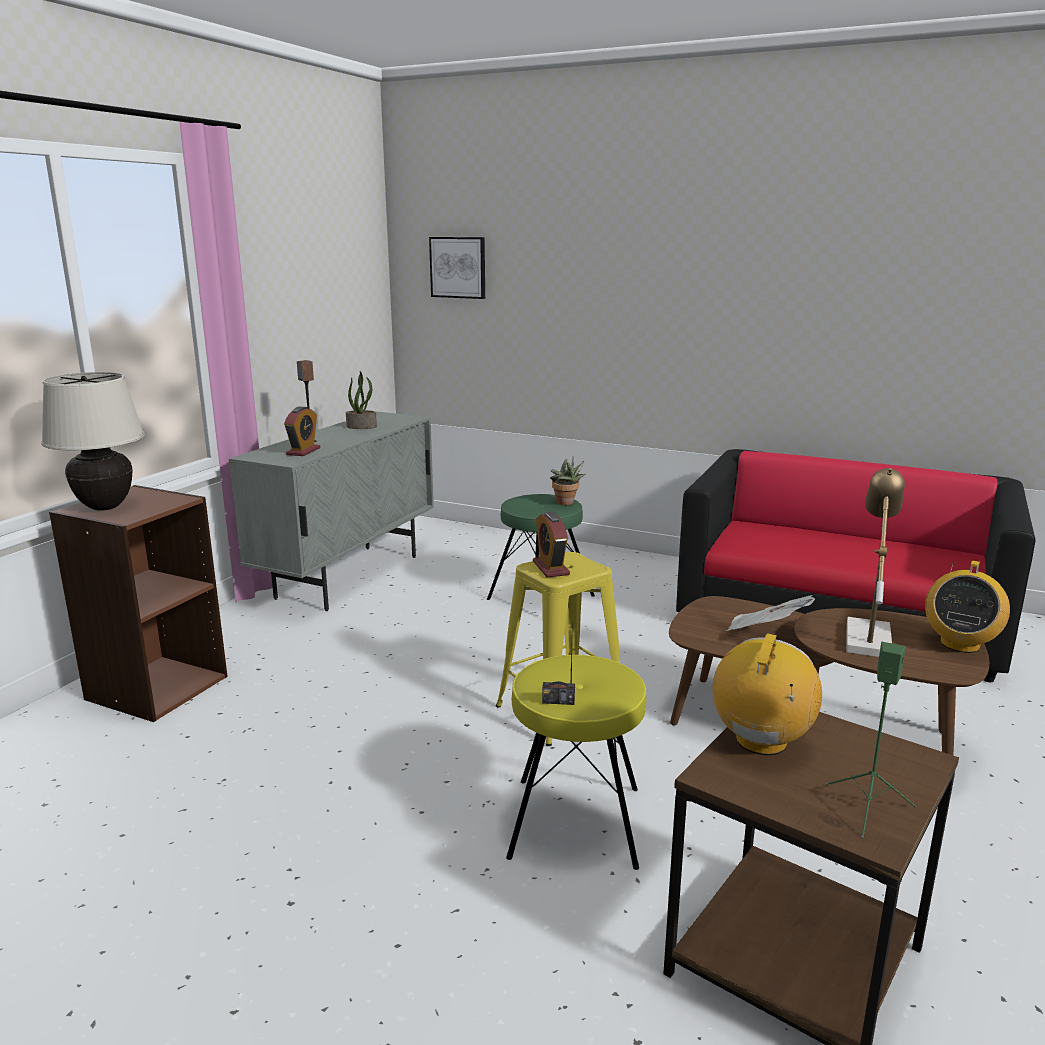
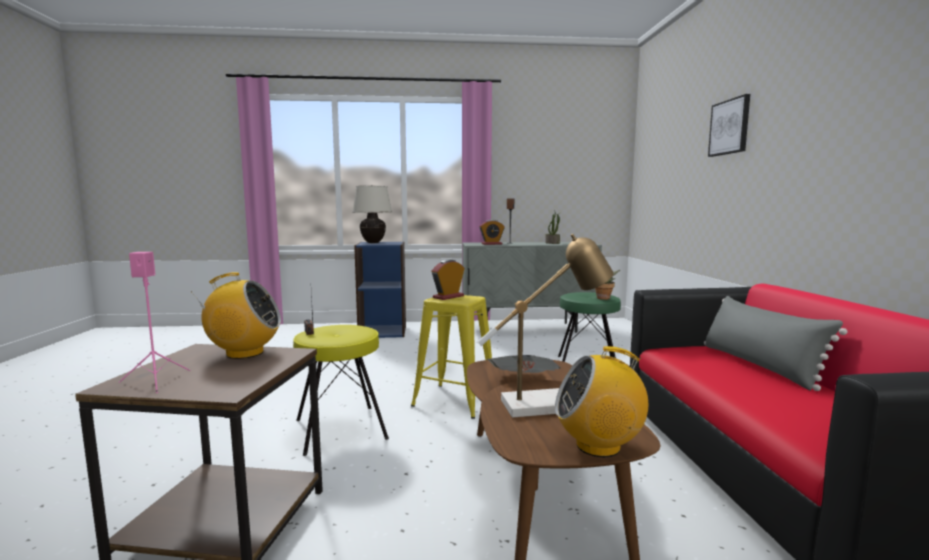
camera: 60 degrees right, 10 degrees down
brown bookcase [49,485,228,722] -> blue bookcase [354,242,406,338]
picture [429,237,485,299] -> picture moved to [708,94,750,157]
green speaker [827,642,916,839] -> pink speaker [119,252,190,393]
none -> grey pillow [704,296,848,391]

